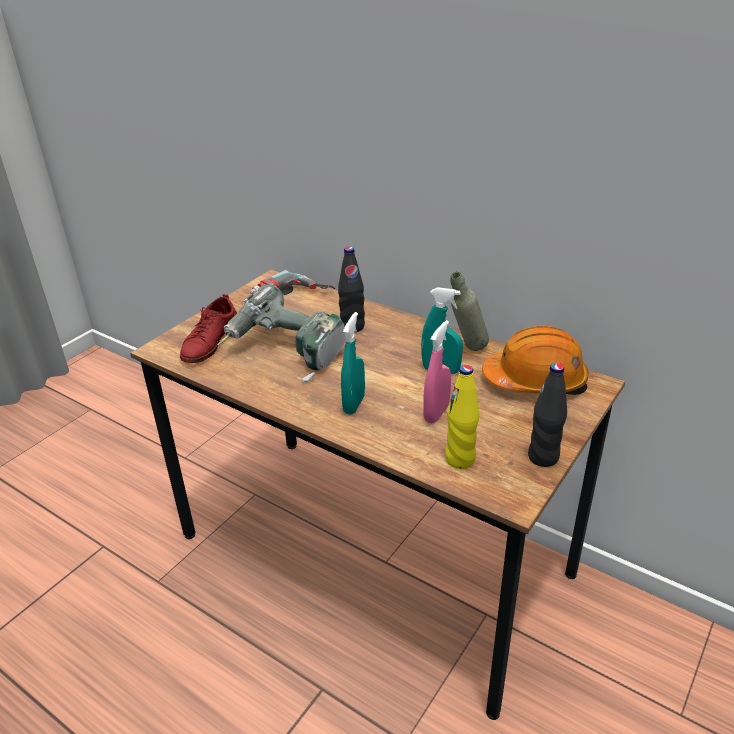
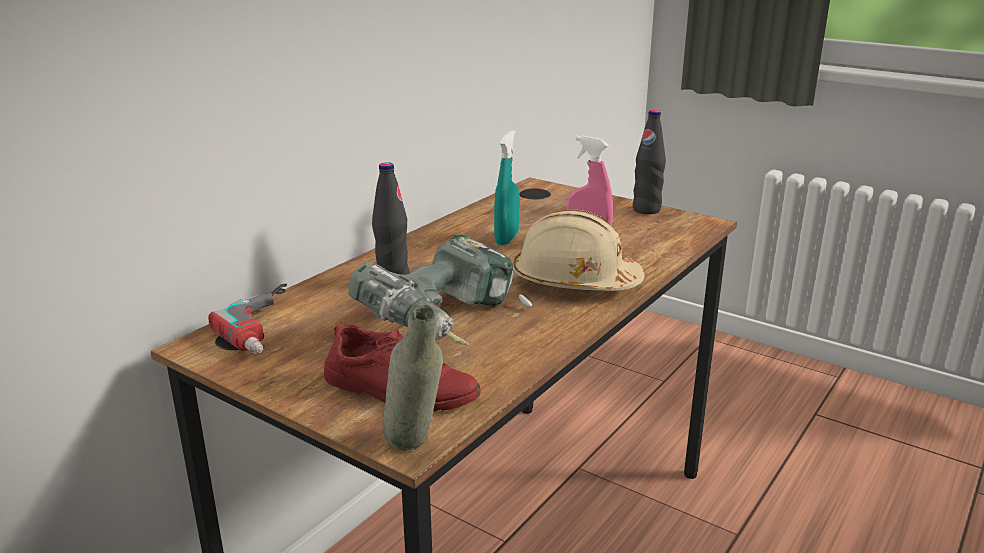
camera: 90 degrees left, 10 degrees down
turquoise spray bottle [341,312,365,415] -> beige hard hat [513,209,645,291]
yellow bottle [445,365,479,469] -> none
grey bottle [450,272,489,351] -> grey bottle moved to [383,305,443,450]
orange hard hat [482,325,588,393] -> none

